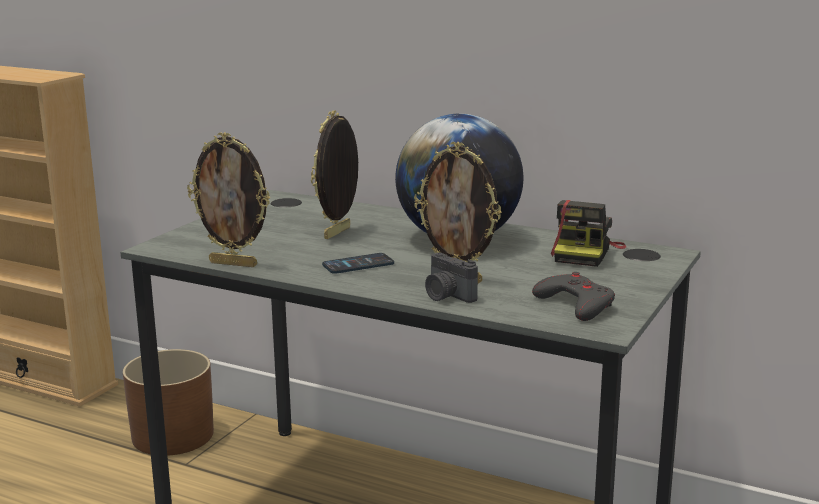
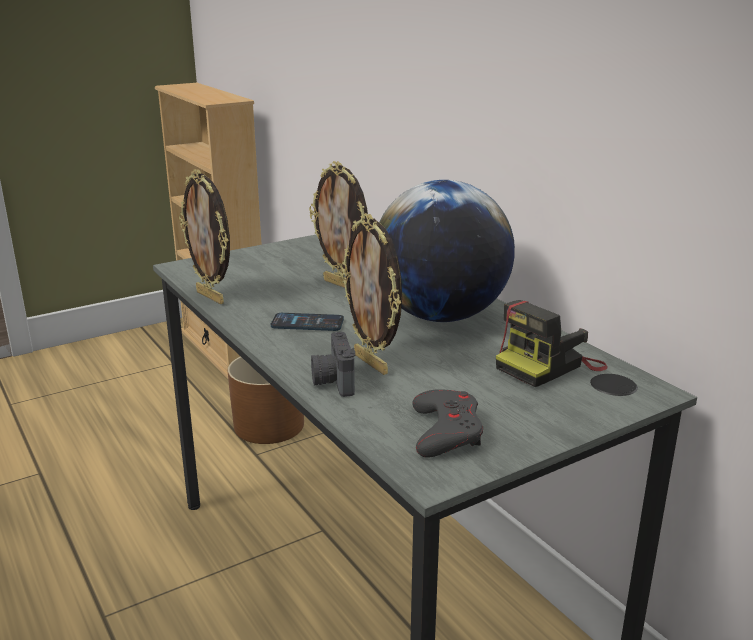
camera: 30 degrees right, 5 degrees up
picture frame [311,110,358,239] -> picture frame turned 105 degrees counterclockwise [309,161,368,288]

